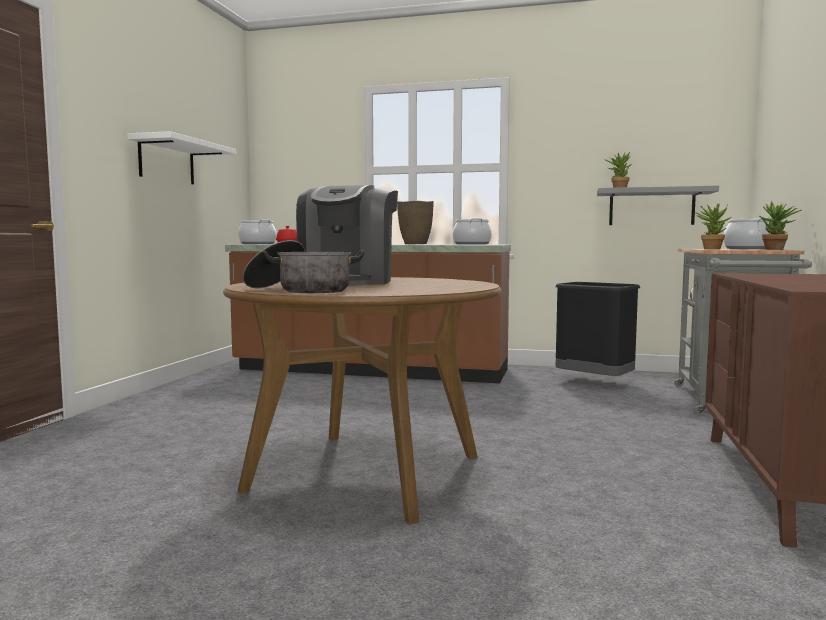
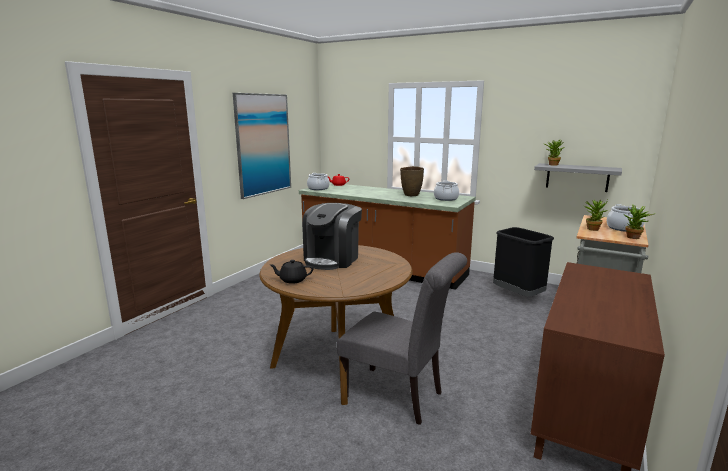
camera: 15 degrees right, 10 degrees up
white shelf [127,131,236,184] -> picture [233,93,291,199]
cooking pot [243,240,365,293] -> black teapot [270,260,313,284]
none -> grey chair [337,252,467,425]

